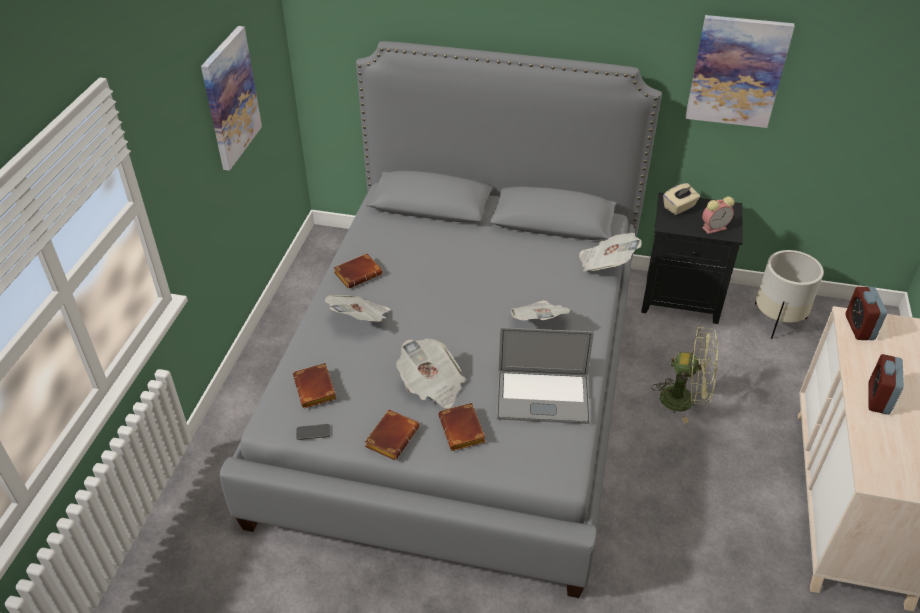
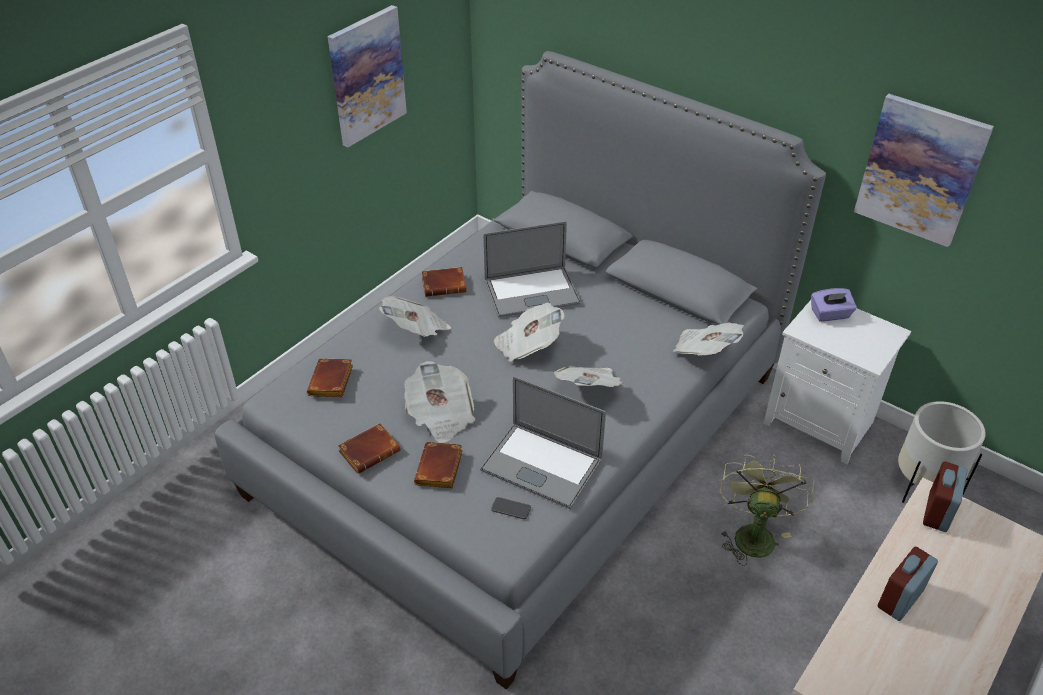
camera: 25 degrees right, 0 degrees up
phone [296,424,330,440] -> phone moved to [491,497,531,519]
black nightstand [641,193,743,324] -> white nightstand [764,300,911,465]
green fan [651,326,718,423] -> green fan turned 120 degrees counterclockwise [719,455,814,566]
beige tissue box [663,183,700,215] -> purple tissue box [811,288,857,322]
alarm clock [702,197,734,234] -> none
none -> laptop [483,221,581,318]
none -> newspaper [494,303,565,362]

